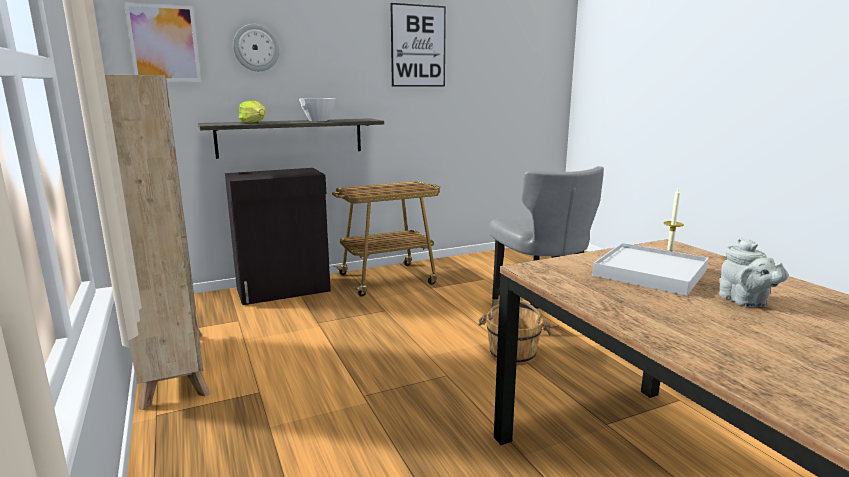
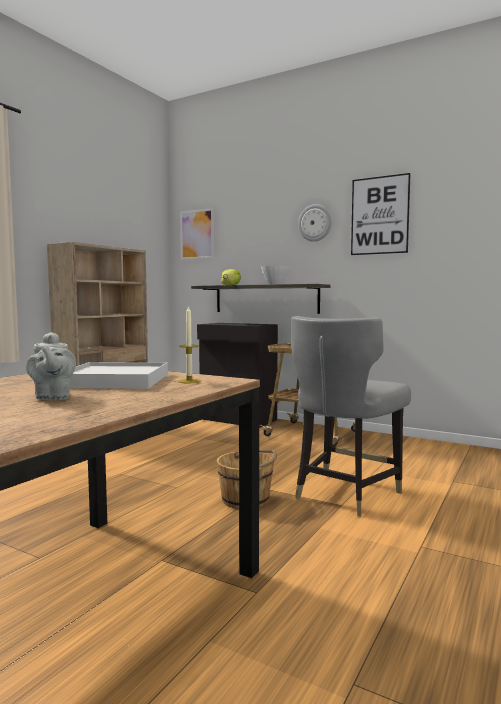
camera: 55 degrees right, 10 degrees down
wall clock [233,24,280,71] -> wall clock moved to [298,204,332,242]
grey teapot [719,238,788,307] -> grey teapot turned 60 degrees counterclockwise [26,332,76,400]

